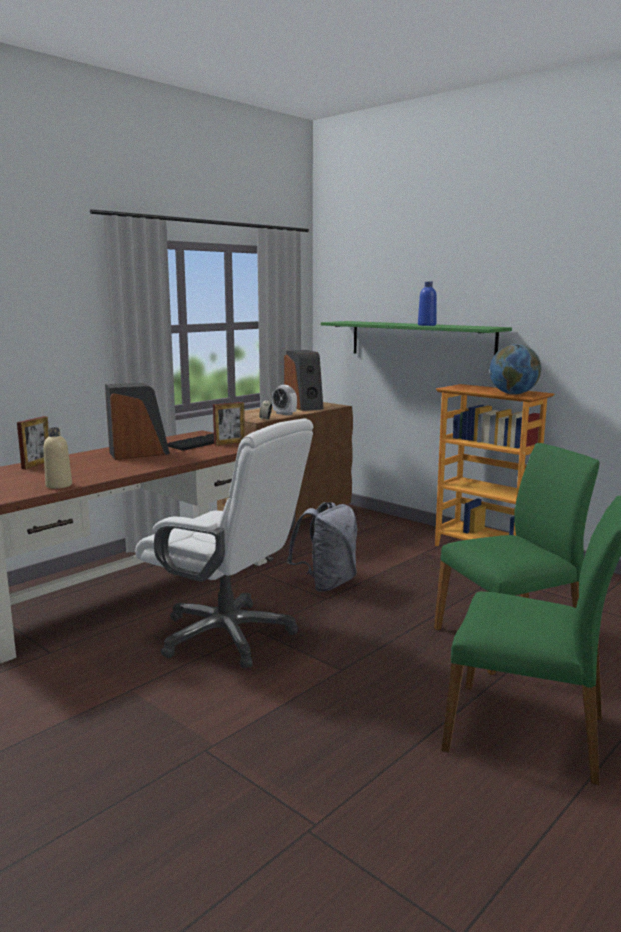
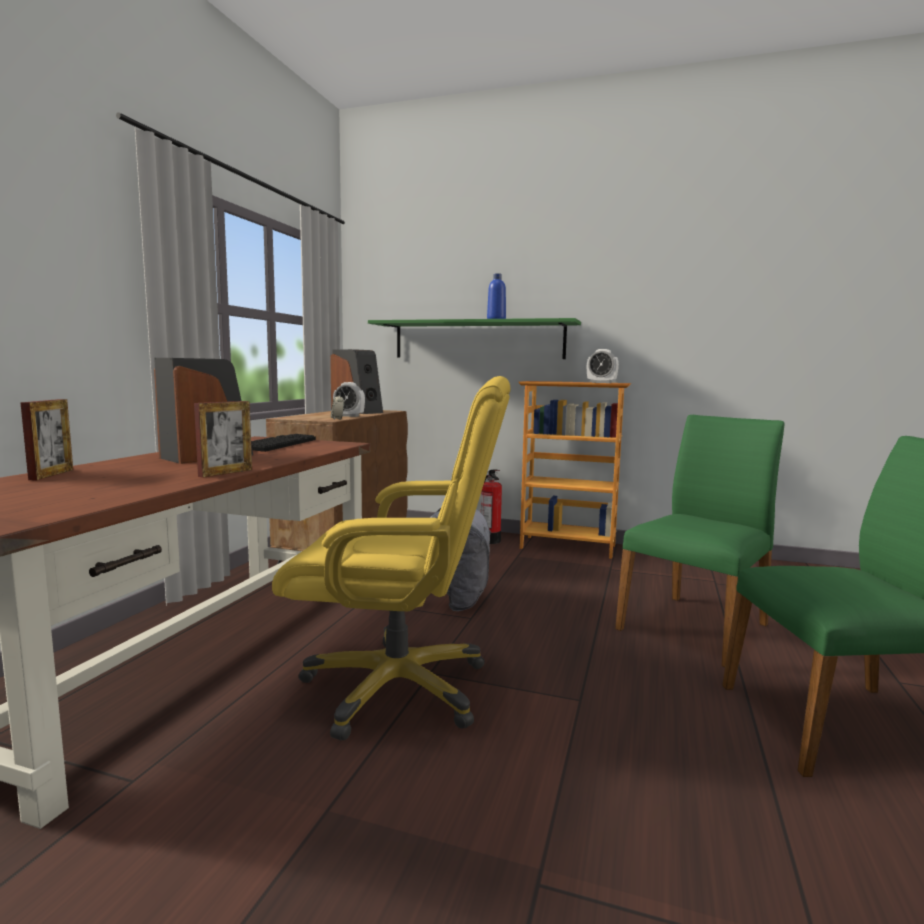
camera: 25 degrees left, 5 degrees down
beige bottle [43,427,72,489] -> none
white office chair [135,419,313,668] -> yellow office chair [272,376,510,740]
picture frame [213,402,245,446] -> picture frame moved to [194,401,252,478]
globe [490,344,541,394] -> alarm clock [587,349,619,383]
none -> fire extinguisher [481,470,502,544]

